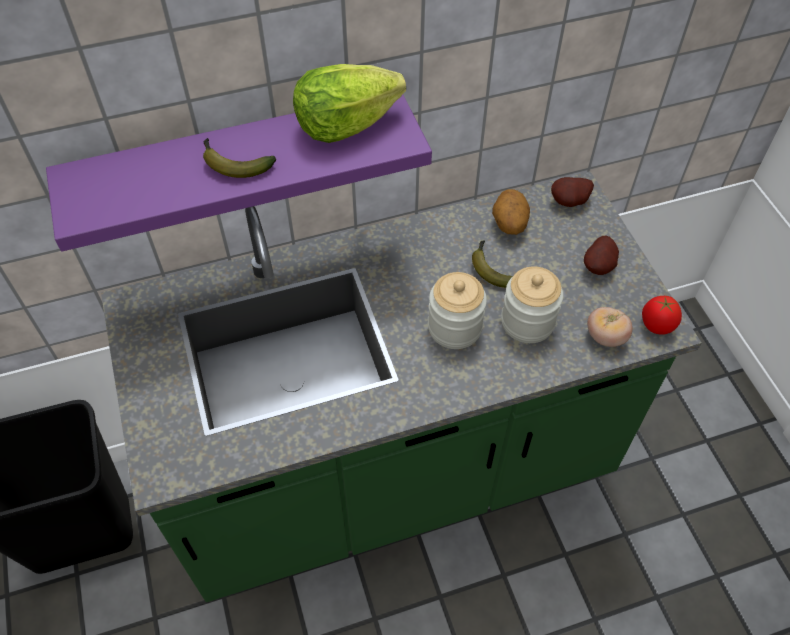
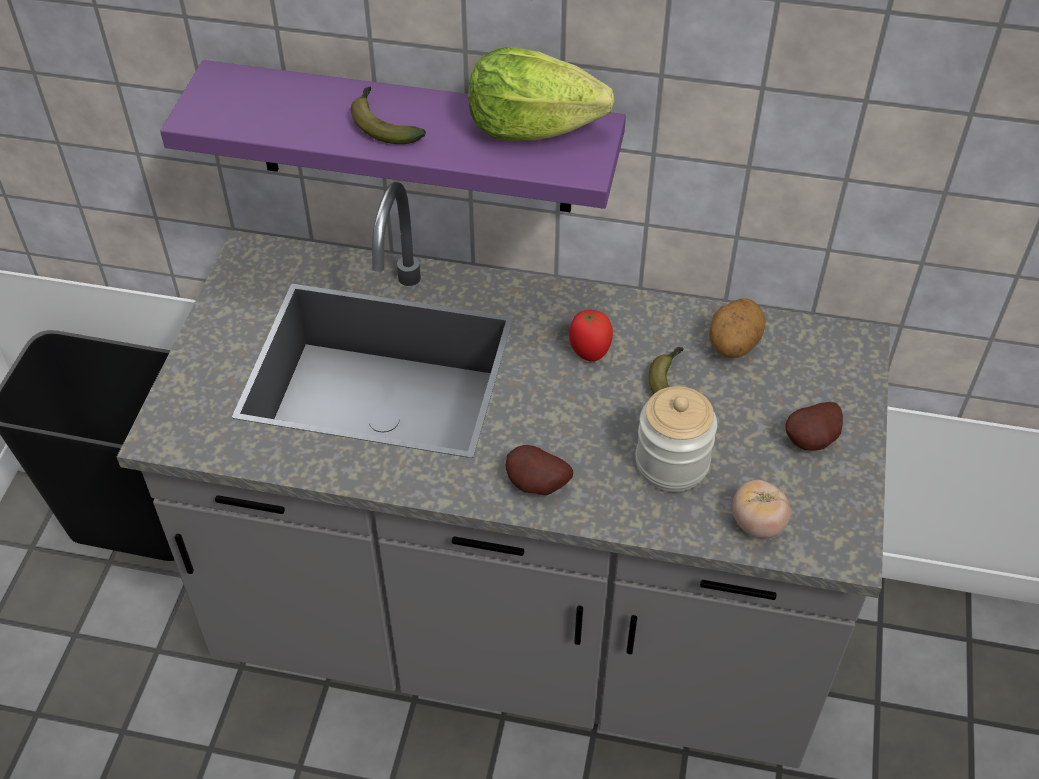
camera: 30 degrees right, 5 degrees down
green counter [101,171,702,602] -> grey counter [117,182,890,768]
jar [428,272,487,349] -> none
potato [551,177,594,207] -> potato moved to [505,445,573,495]
tomato [642,296,682,335] -> tomato moved to [569,310,613,362]

